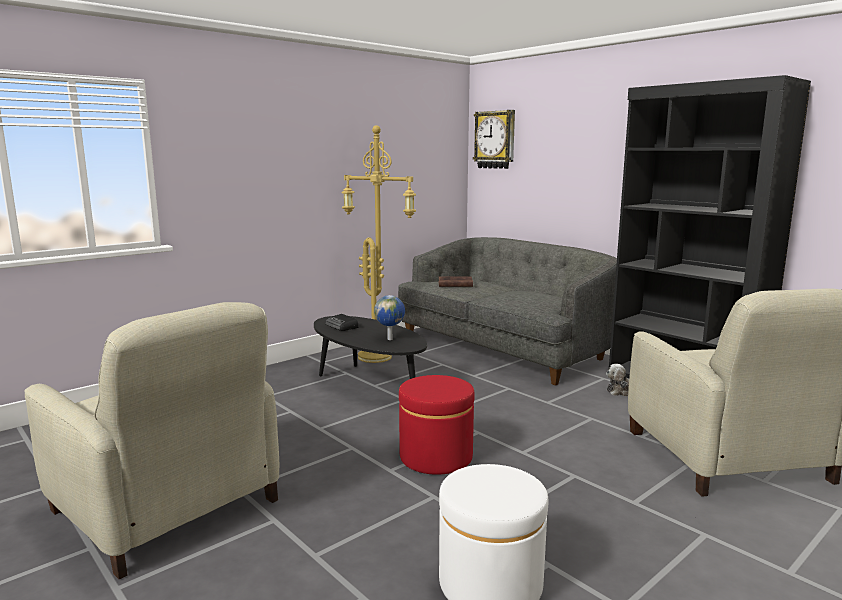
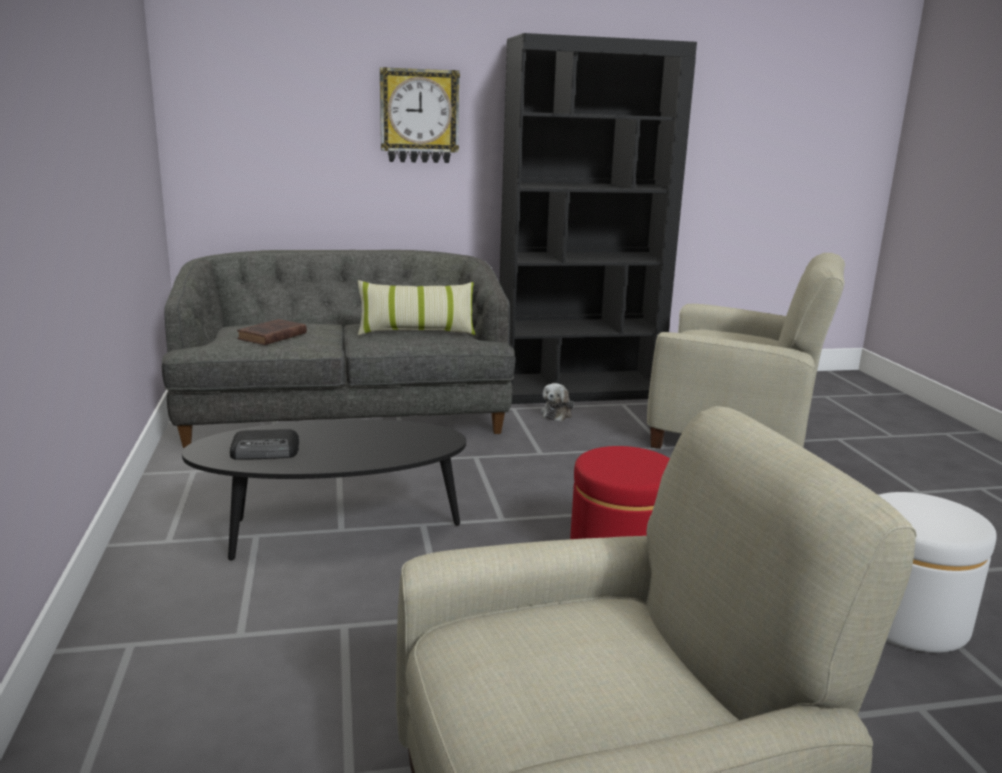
camera: 60 degrees left, 5 degrees up
yellow floor lamp [341,125,416,363] -> none
globe [374,295,405,340] -> none
wall clock [473,110,515,169] -> wall clock moved to [380,67,460,163]
none -> pillow [358,280,475,335]

